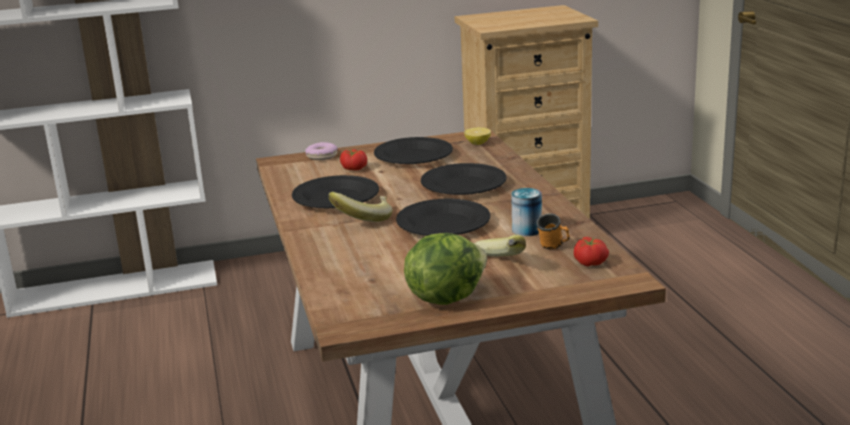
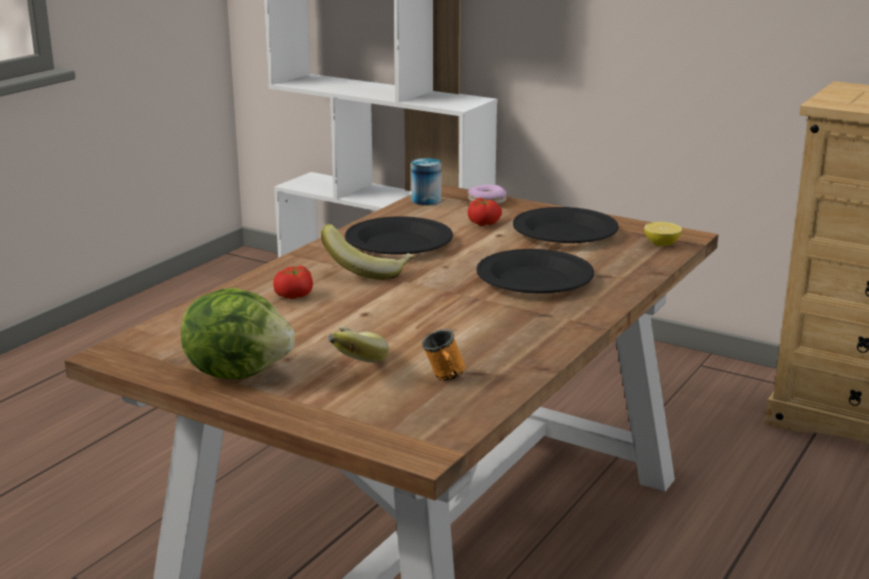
camera: 45 degrees right, 0 degrees up
black plate [396,199,490,236] -> none
can [511,188,542,236] -> can moved to [411,158,441,206]
tomato [574,237,609,266] -> tomato moved to [273,266,313,299]

